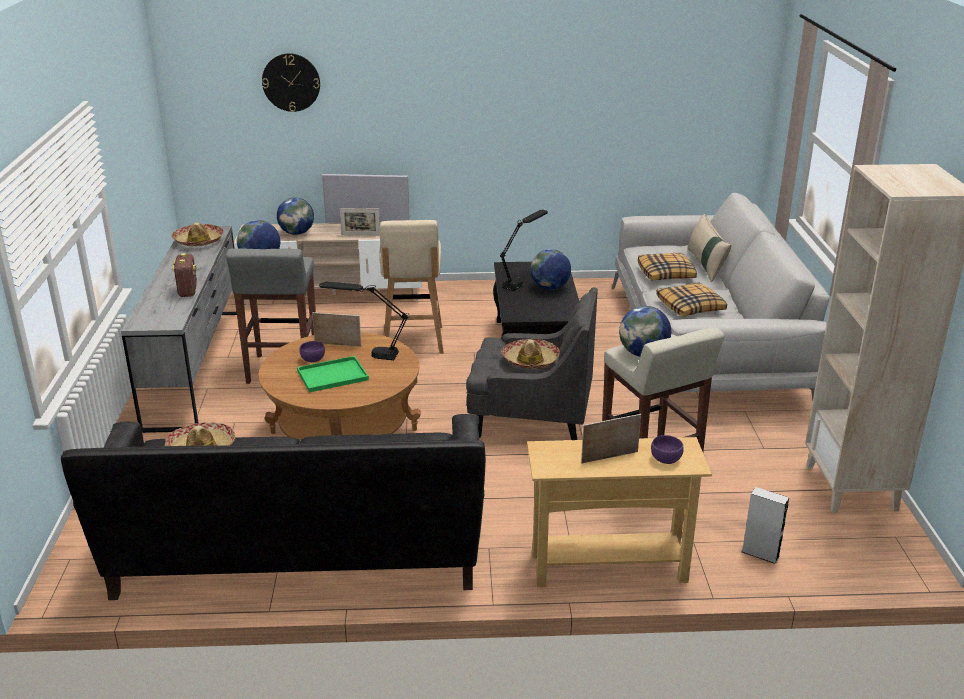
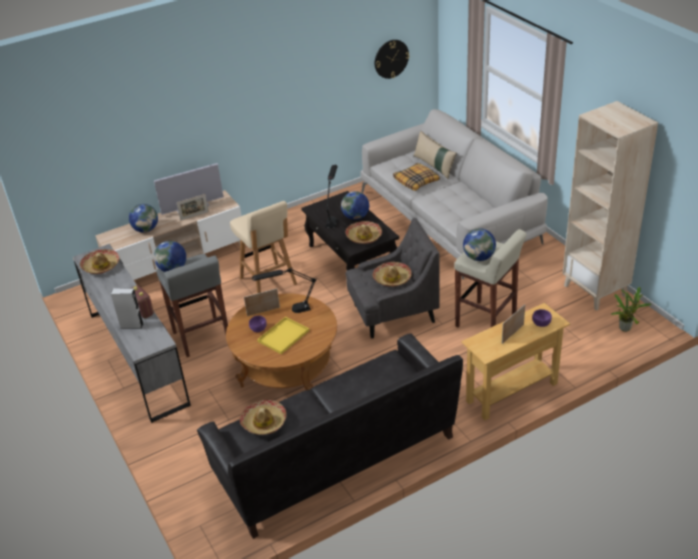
camera: 25 degrees left, 10 degrees up
wall clock [262,53,320,112] -> wall clock moved to [375,40,409,79]
green tray [297,356,369,392] -> yellow tray [257,317,309,354]
pillow [656,282,727,317] -> none
grey speaker [742,487,789,564] -> grey speaker moved to [111,288,144,329]
none -> hat [346,221,382,244]
none -> potted plant [611,287,652,332]

